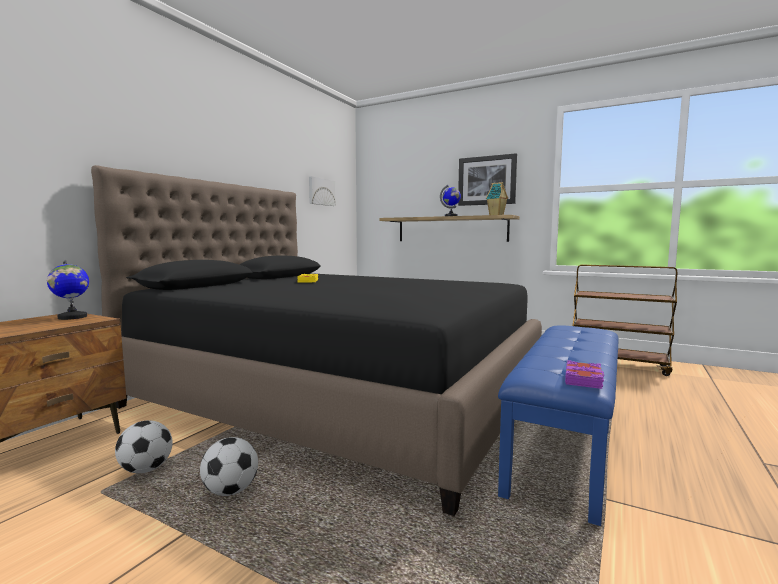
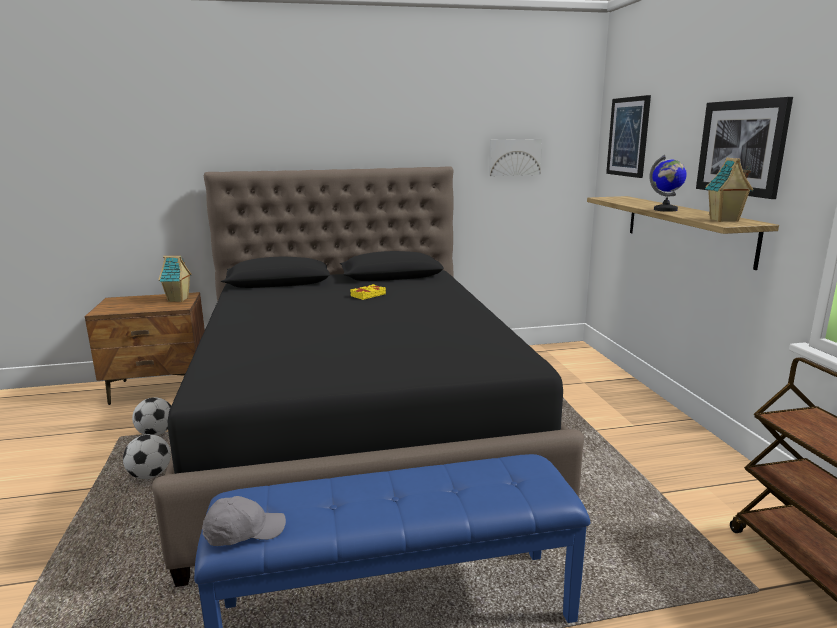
camera: 50 degrees right, 10 degrees up
globe [47,260,89,320] -> toy house [158,256,192,302]
purple book [565,360,604,389] -> grey cap [202,496,286,546]
none -> picture [606,95,651,178]

